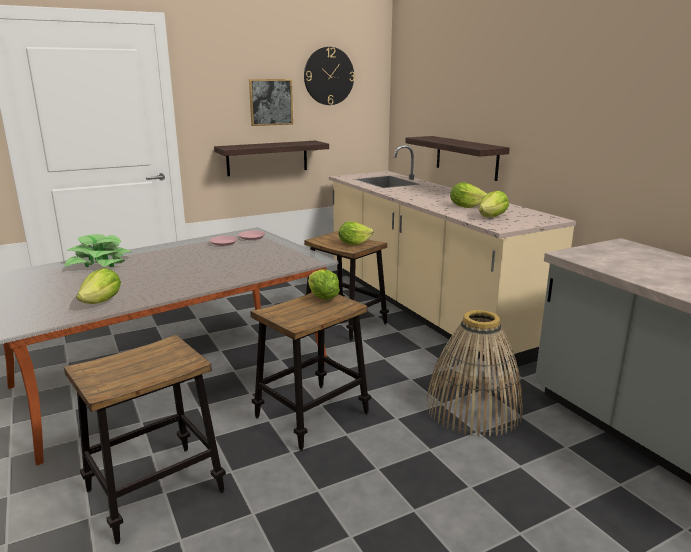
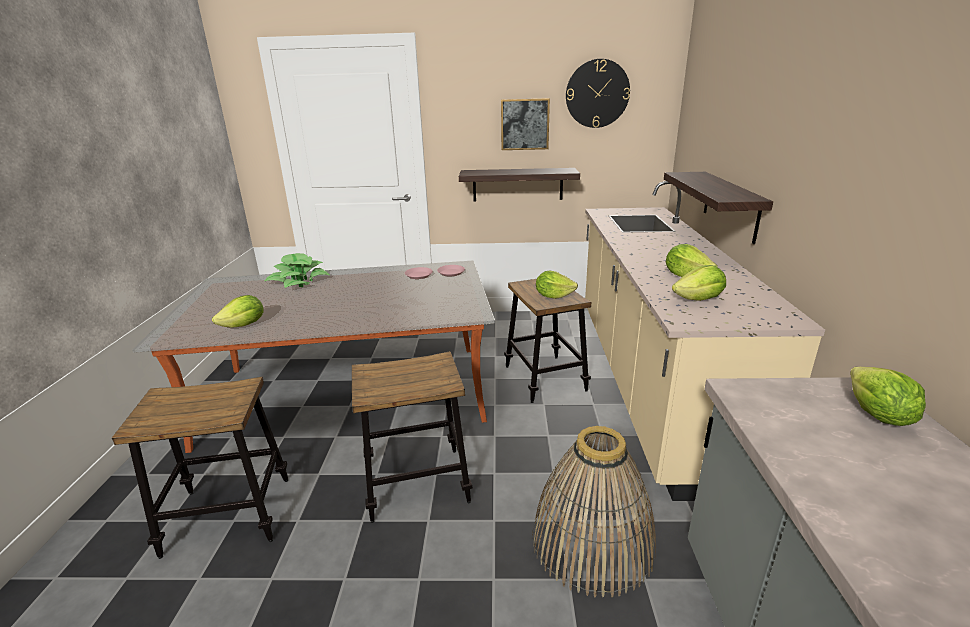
camera: 30 degrees right, 5 degrees up
lettuce [308,269,340,300] -> lettuce moved to [850,367,926,426]

